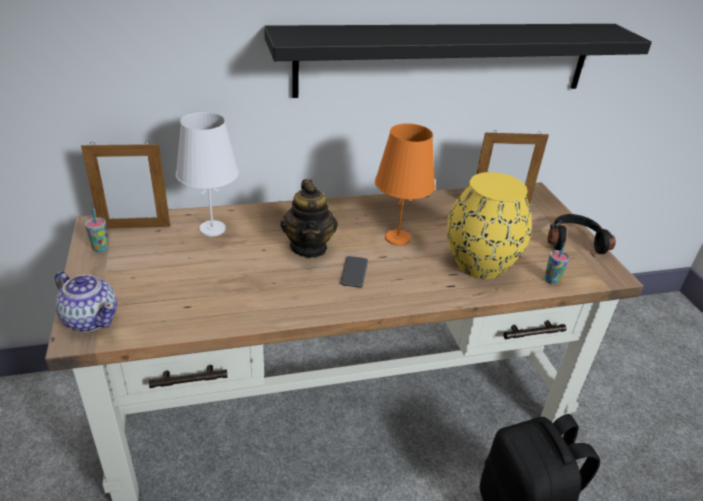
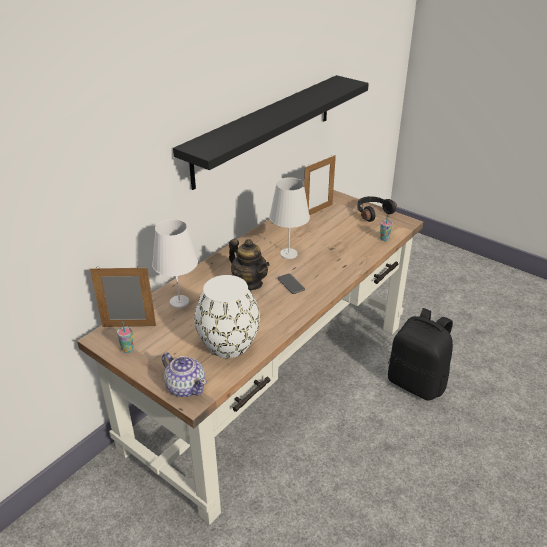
camera: 35 degrees left, 0 degrees up
teapot [55,271,117,332] -> teapot turned 45 degrees clockwise [162,352,207,397]
picture frame [81,141,170,229] -> picture frame turned 135 degrees counterclockwise [90,266,156,327]
orange table lamp [375,123,435,246] -> white table lamp [269,177,310,259]
yellow vase [447,172,532,279] -> none
none -> white vase [195,275,260,358]

